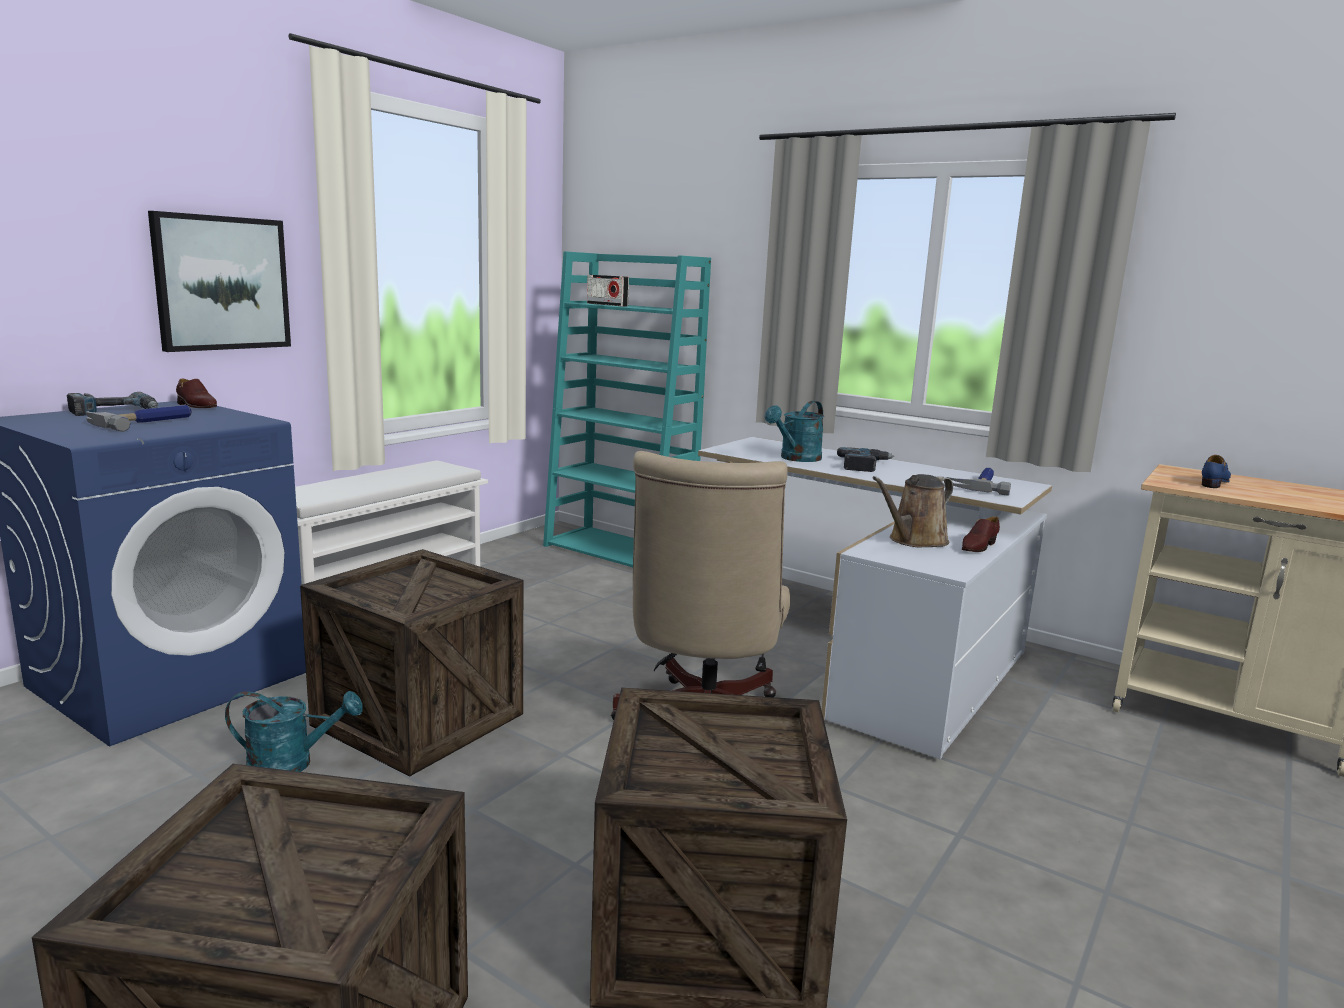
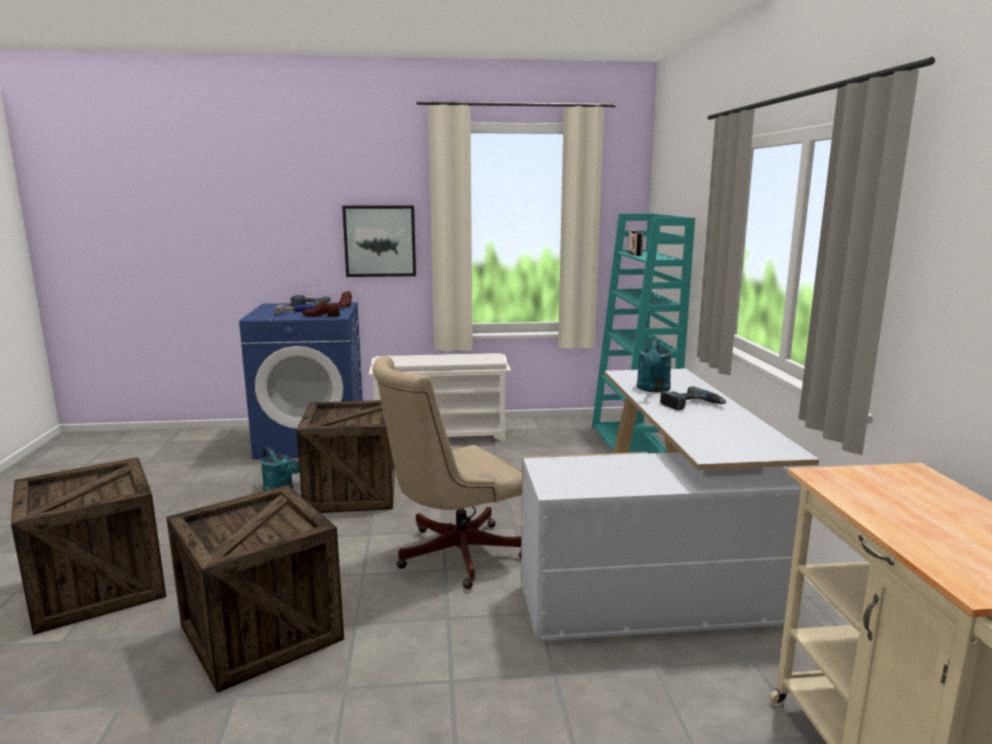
camera: 50 degrees right, 0 degrees up
turquoise watering can [765,401,824,462] -> turquoise watering can turned 75 degrees counterclockwise [637,339,672,392]
brown watering can [872,474,953,548] -> none
hammer [947,468,1011,496] -> none
brown shoe [962,516,1000,552] -> brown shoe moved to [302,301,340,317]
blue shoe [1202,455,1231,488] -> none

